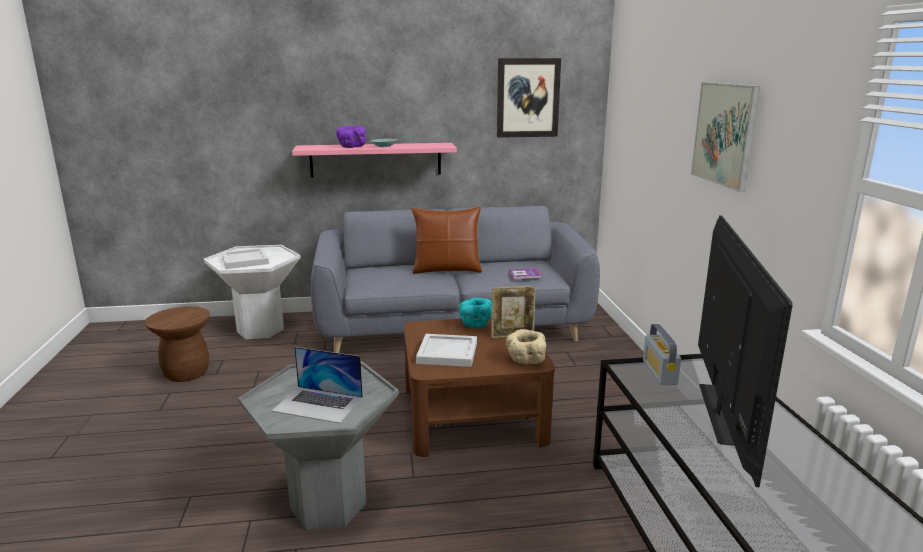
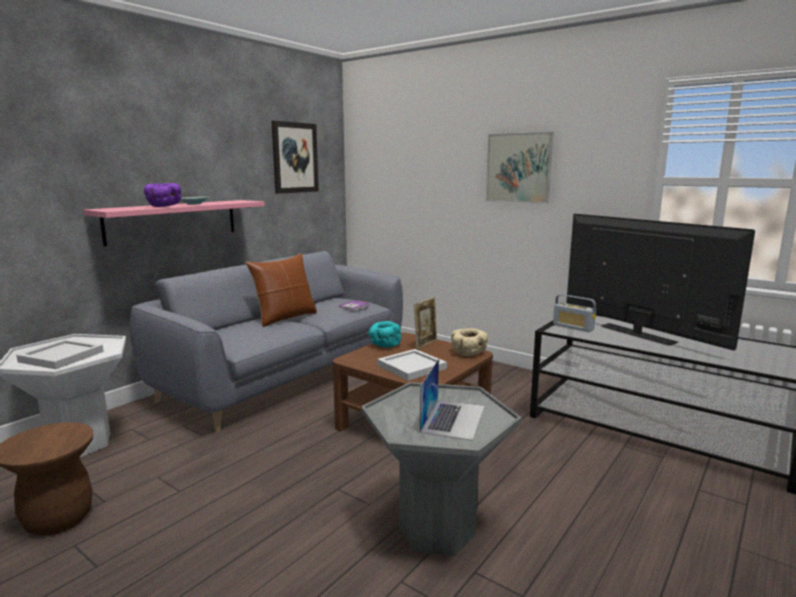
camera: 45 degrees left, 5 degrees down
laptop [272,347,363,423] -> laptop turned 45 degrees counterclockwise [420,359,484,441]

